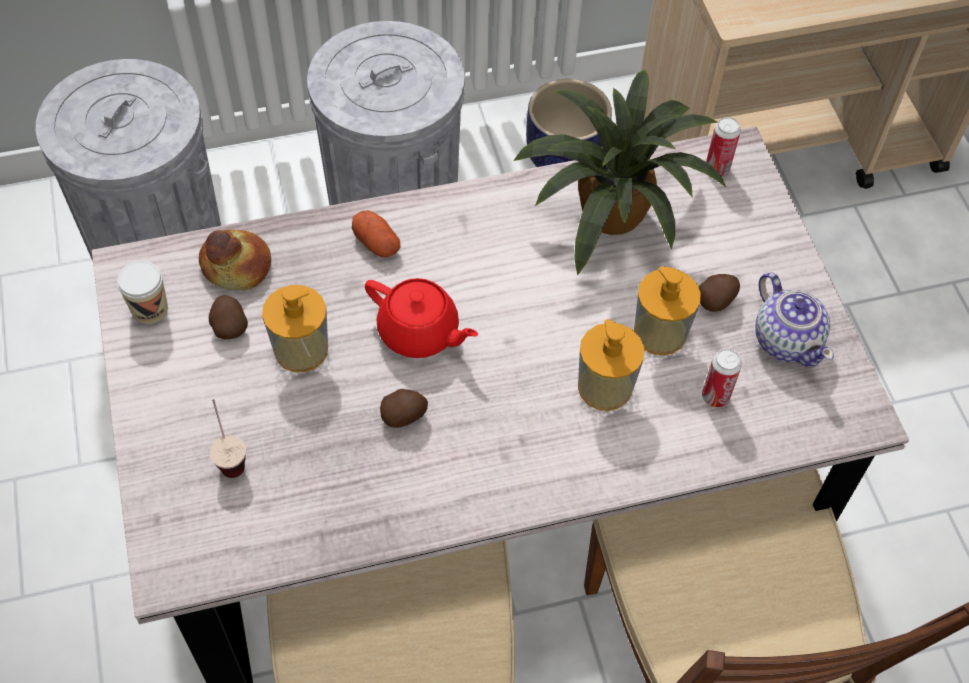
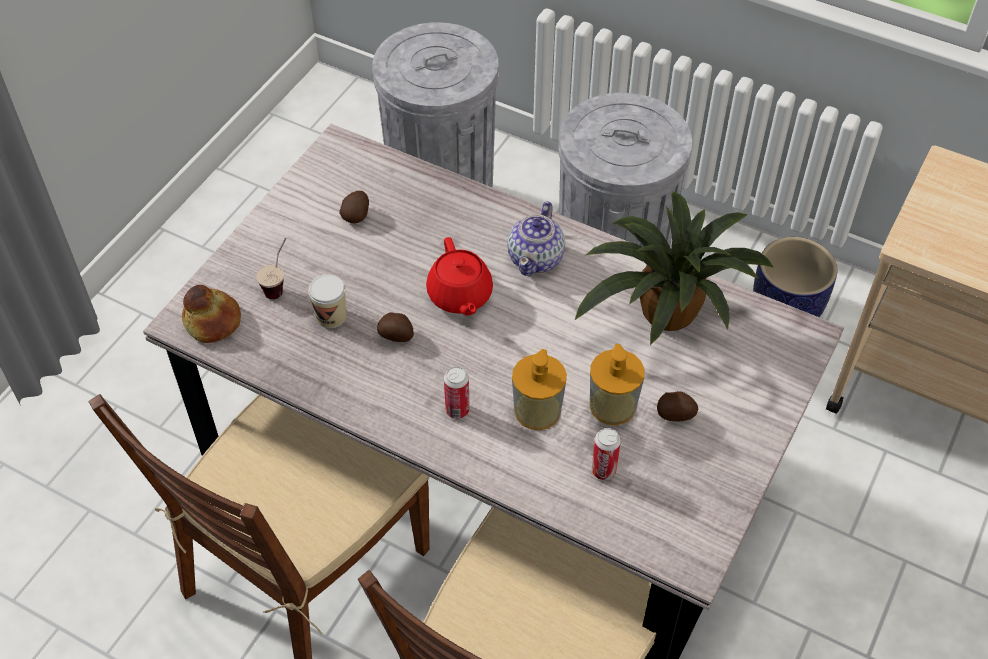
camera: 45 degrees right, 5 degrees down
cup [117,261,168,324] -> cup moved to [308,274,346,328]
bread [199,229,271,291] -> bread moved to [182,285,241,343]
soap dispenser [262,285,328,372] -> none
potato [352,210,401,258] -> none
can [706,117,741,176] -> can moved to [444,367,470,419]
teapot [756,272,834,367] -> teapot moved to [507,201,565,276]

